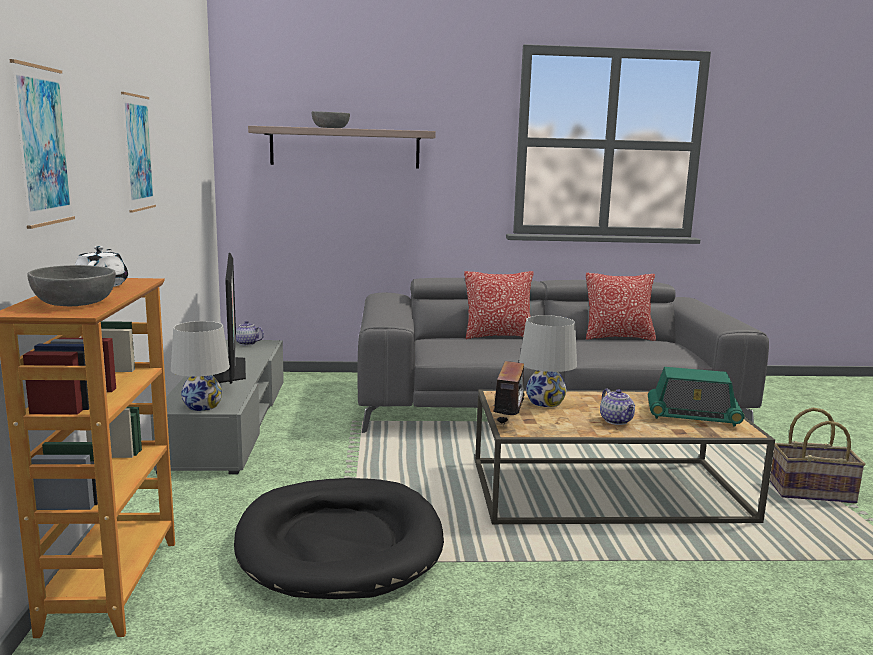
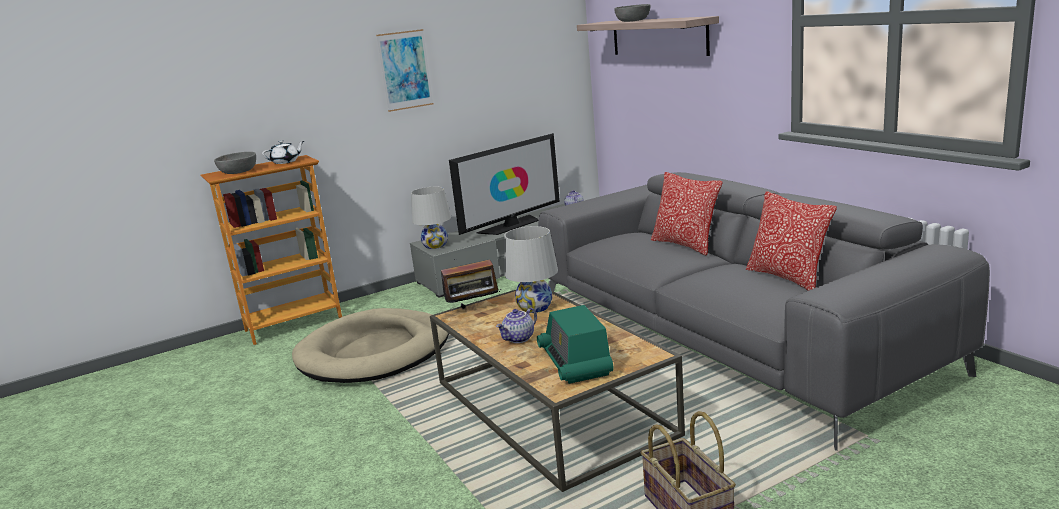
camera: 65 degrees right, 5 degrees up
picture [9,59,75,229] -> none
black dog bed [234,478,444,599] -> beige dog bed [292,308,449,383]

